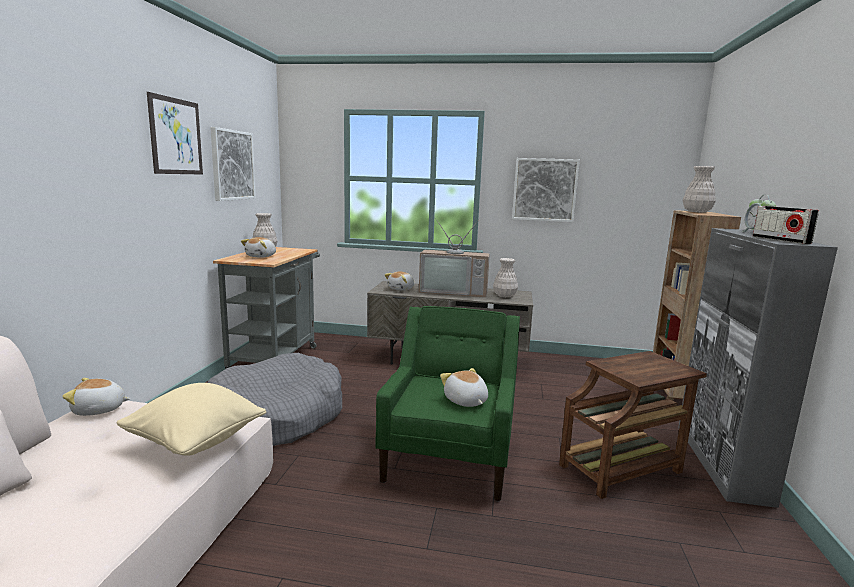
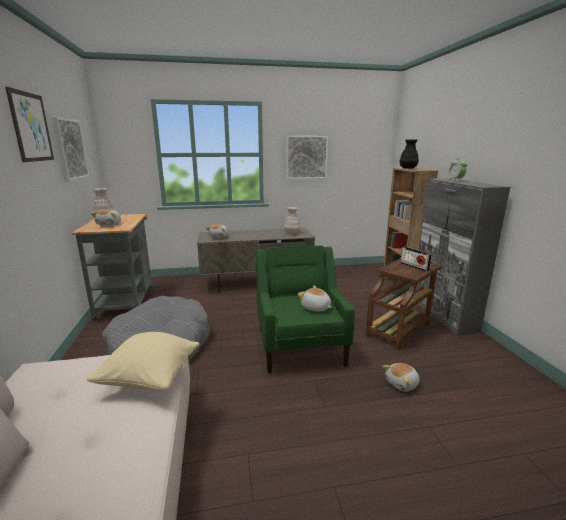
camera: 20 degrees left, 5 degrees up
plush toy [62,378,130,416] -> plush toy moved to [383,363,420,391]
television [419,218,490,298] -> none
white vase [683,166,716,213] -> black vase [400,139,419,169]
radio [753,206,819,244] -> radio moved to [400,247,432,271]

